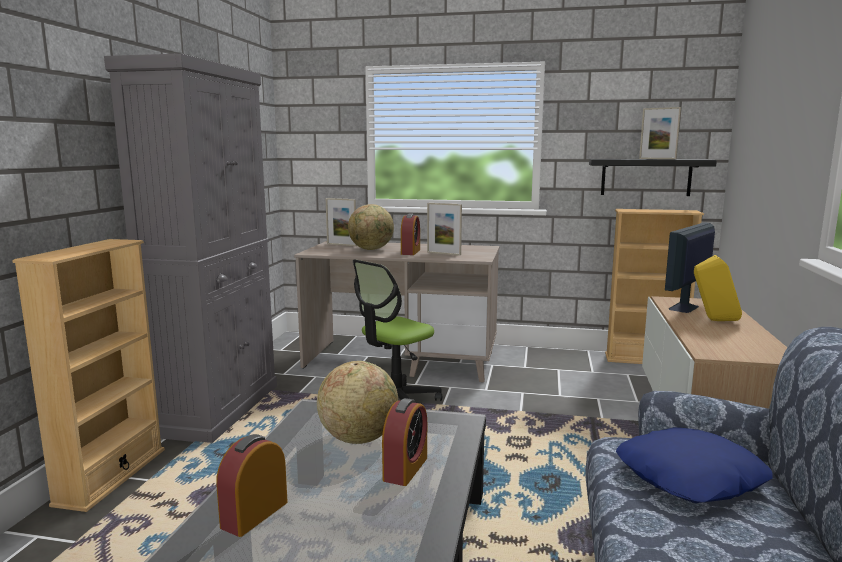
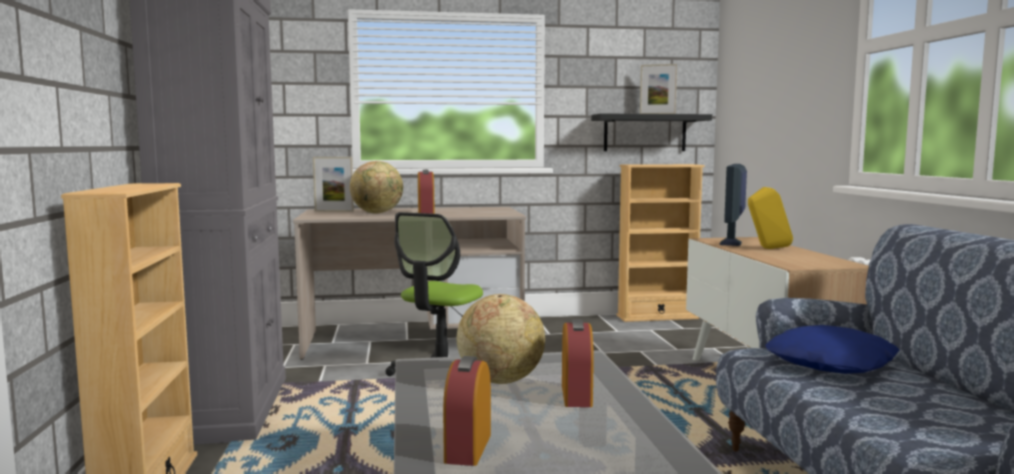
camera: 20 degrees left, 5 degrees down
picture frame [427,203,462,256] -> none

